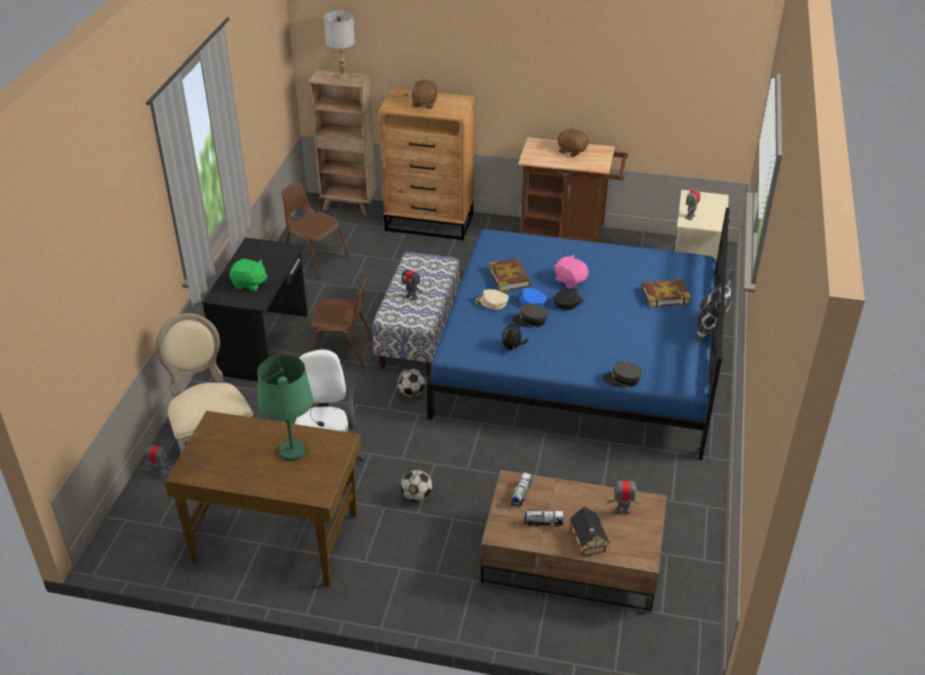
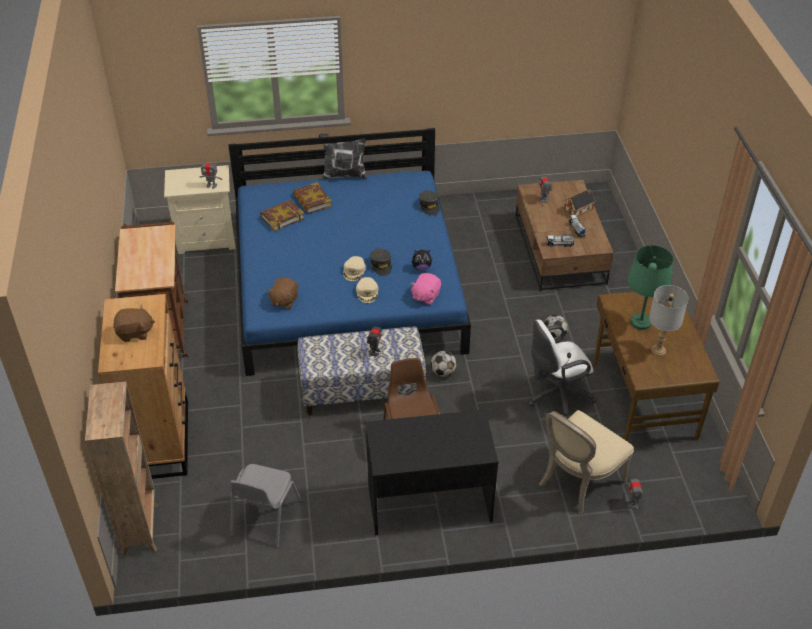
camera: 110 degrees left, 5 degrees up
green plush toy [230,259,268,291] -> none
brown chair [281,182,350,279] -> grey chair [230,464,301,548]
grey table lamp [324,10,355,81] -> grey table lamp moved to [649,285,688,356]
book [489,258,531,292] -> book moved to [260,200,304,231]
blue cap [515,288,547,306] -> beige cap [343,256,366,281]
black cap [553,288,584,310] -> none
pink plush toy [554,255,589,288] -> pink plush toy moved to [410,273,441,305]
brown plush toy [558,128,589,157] -> brown plush toy moved to [267,277,298,309]

